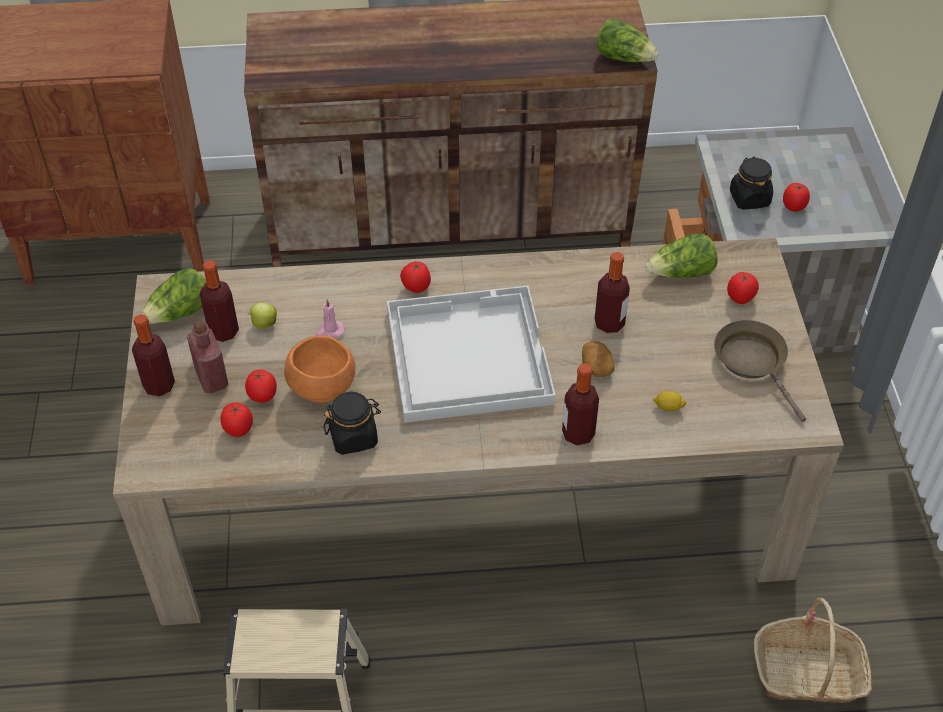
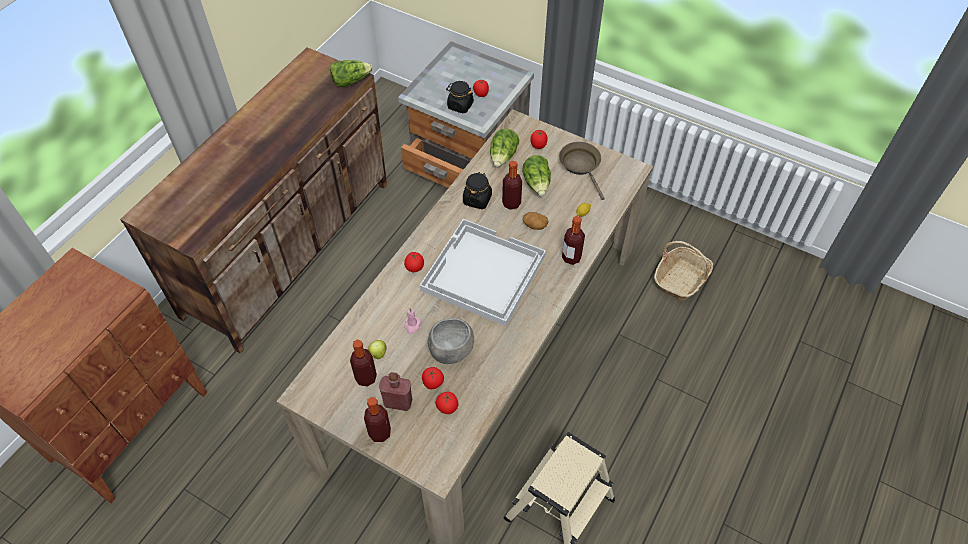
camera: 55 degrees left, 5 degrees up
lettuce [141,268,206,324] -> lettuce moved to [522,155,551,196]
orange bowl [284,336,355,403] -> grey bowl [428,318,474,364]
black jar [324,392,381,455] -> black jar moved to [463,172,492,209]
brown frying pan [714,320,806,422] -> brown frying pan turned 60 degrees clockwise [559,142,605,200]

